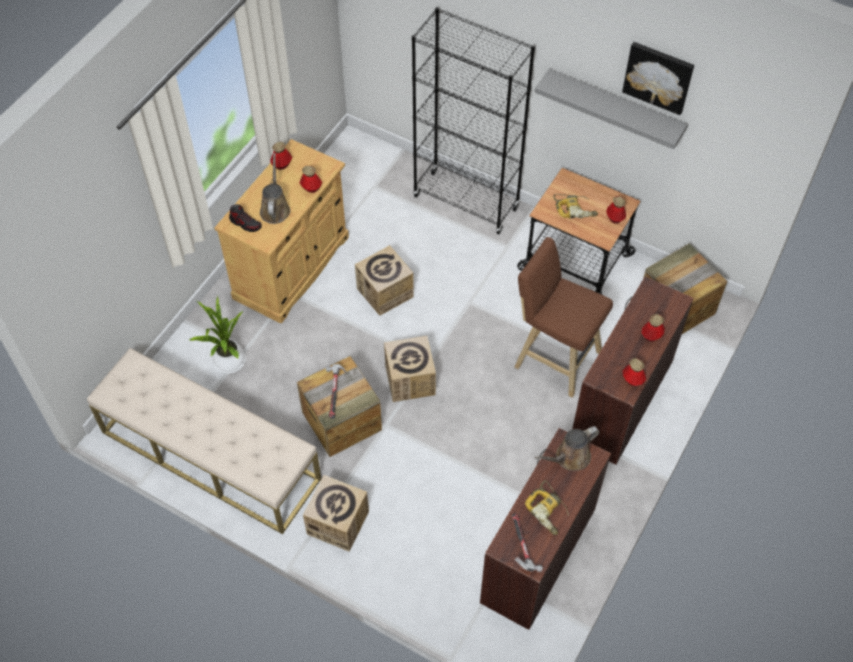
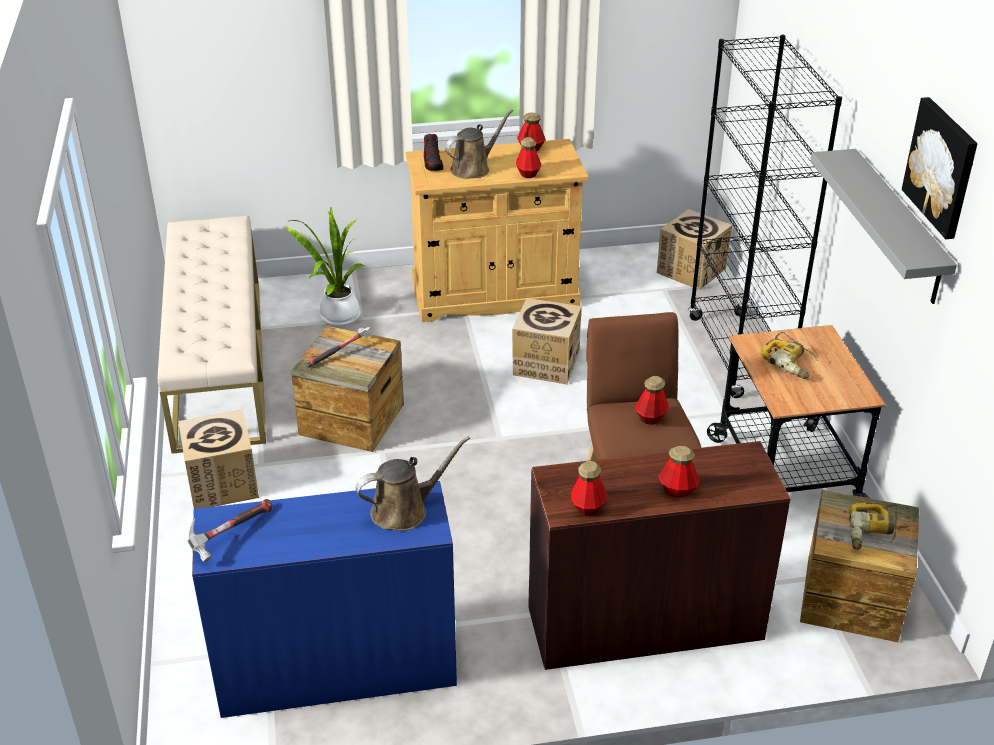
camera: 50 degrees right, 20 degrees down
cardboard box [384,336,436,402] -> cardboard box moved to [657,209,732,290]
brown desk [480,428,611,630] -> blue desk [192,481,457,718]
power drill [525,480,569,535] -> power drill moved to [849,503,899,550]
brown watering can [535,426,599,471] -> brown watering can turned 135 degrees clockwise [355,436,470,531]
bottle [606,196,626,224] -> bottle moved to [636,376,669,425]

